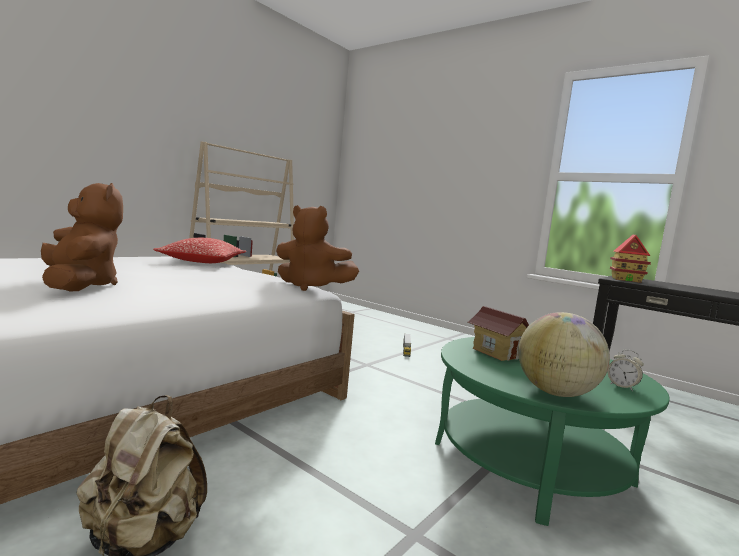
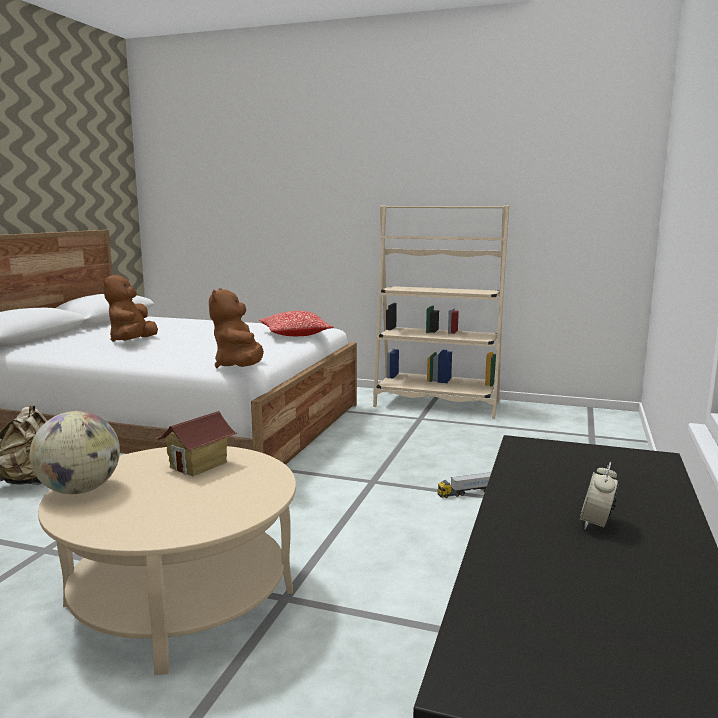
camera: 70 degrees right, 5 degrees up
brown plush toy [41,183,123,291] -> brown plush toy turned 150 degrees clockwise [103,274,158,342]
green coffee table [435,337,669,526] -> beige coffee table [38,446,296,675]
alarm clock [607,350,644,391] -> alarm clock moved to [579,462,619,529]
toy house [610,235,651,283] -> none

